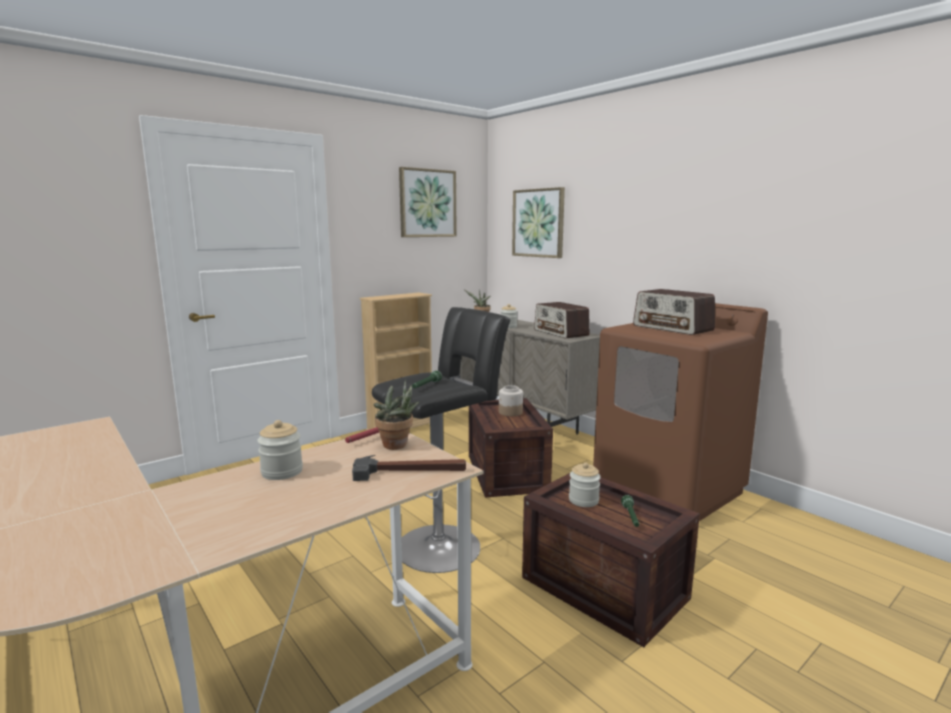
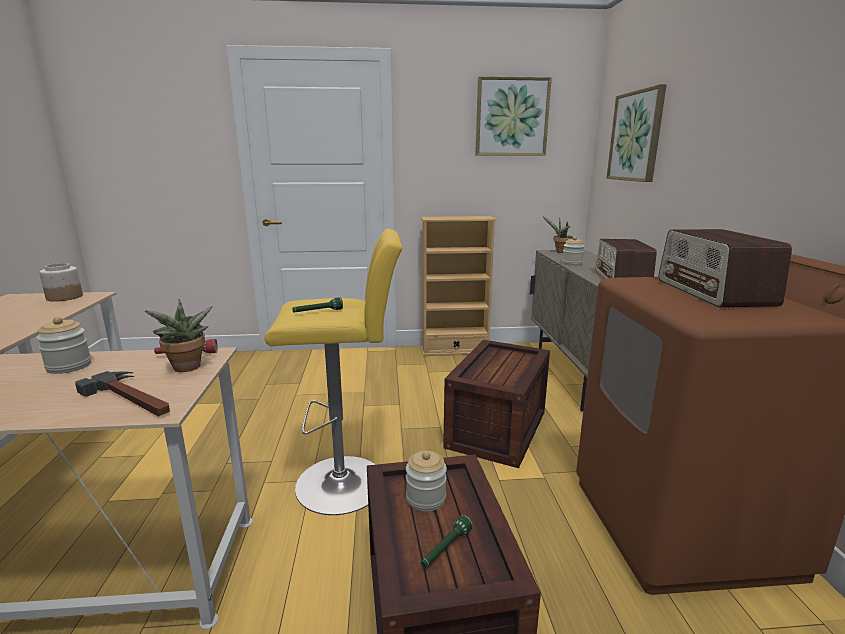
camera: 35 degrees right, 5 degrees up
black stool [372,307,511,573] -> yellow stool [264,229,402,515]
jar [499,385,523,416] -> jar moved to [39,263,83,302]

